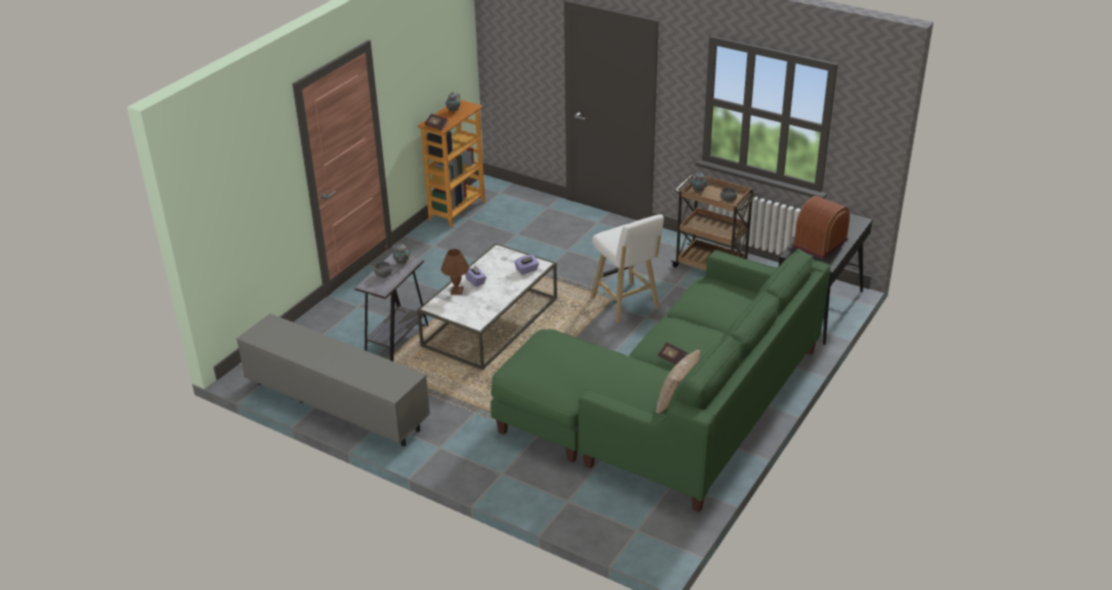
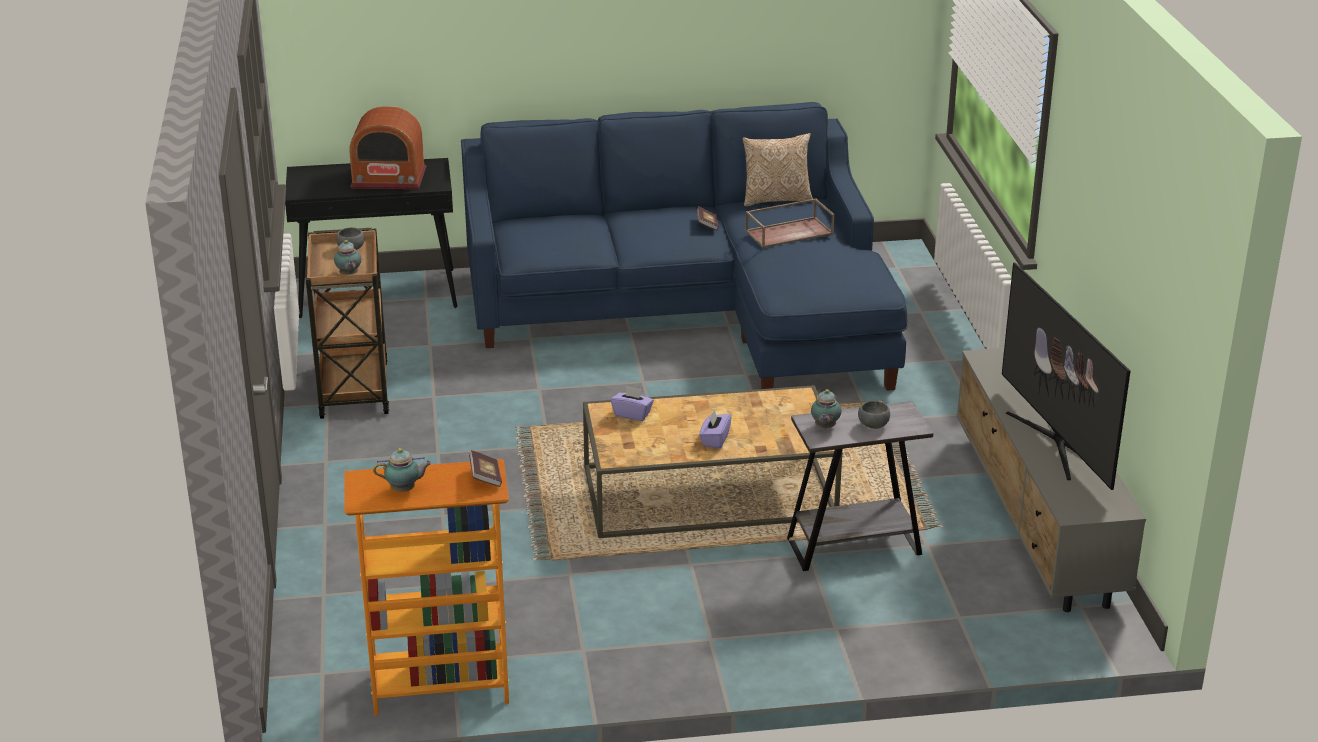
camera: 130 degrees left, 5 degrees down
white coffee table [417,243,557,370] -> brown coffee table [583,385,842,538]
brown table lamp [441,249,470,295] -> none
green sofa [490,249,831,512] -> blue sofa [461,102,908,391]
white stool [591,214,664,323] -> none
none -> brown tray [745,198,834,248]
none -> television [1002,263,1130,490]

